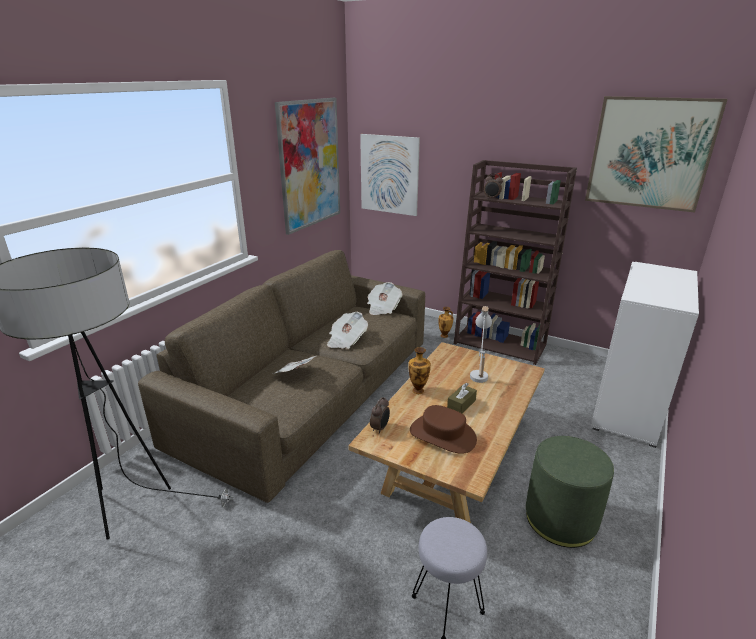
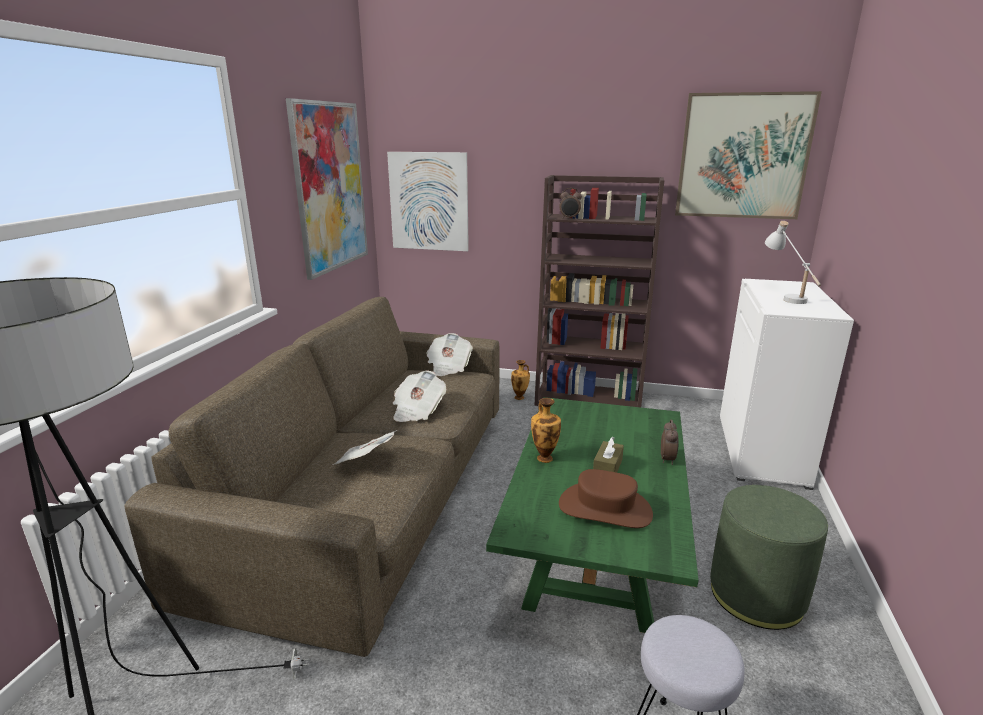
camera: 15 degrees left, 5 degrees down
beige coffee table [348,342,545,523] -> green coffee table [486,397,699,633]
alarm clock [370,397,390,434] -> alarm clock moved to [661,420,679,465]
white table lamp [470,306,492,383] -> white table lamp moved to [765,221,821,304]

